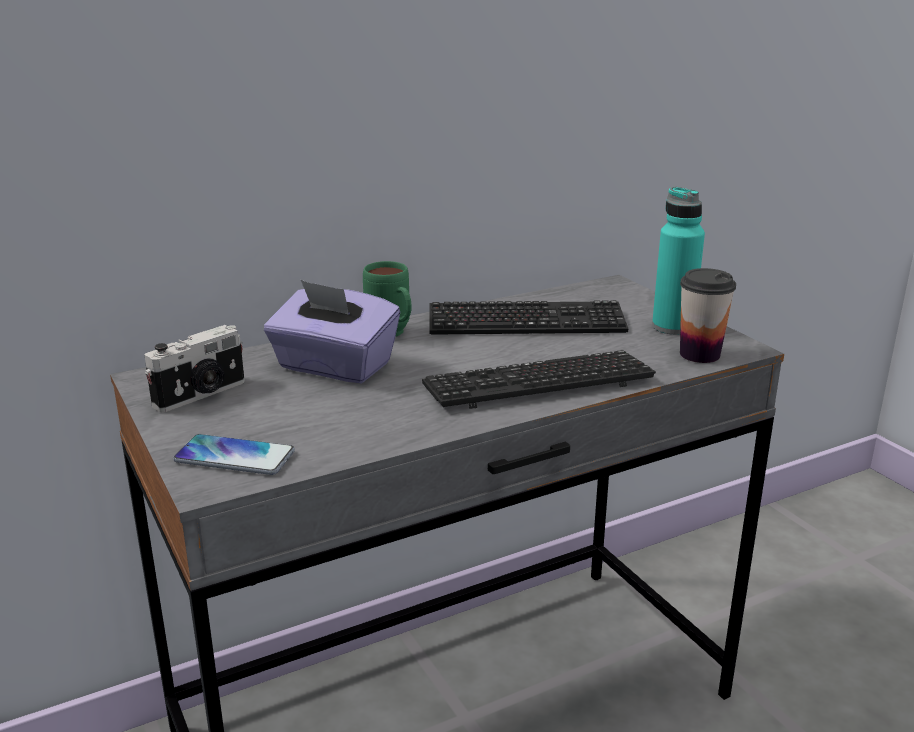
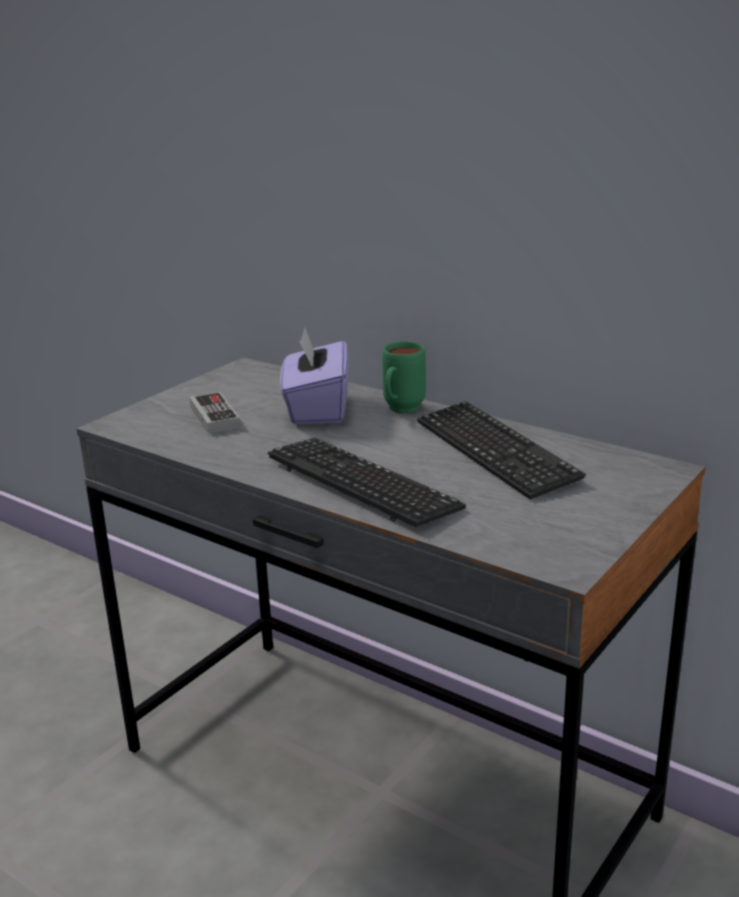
camera: 65 degrees right, 0 degrees up
camera [145,325,245,412] -> none
phone [173,434,295,475] -> none
turquoise bottle [652,187,705,335] -> none
cup [680,268,736,363] -> none
none -> game controller [190,392,241,434]

